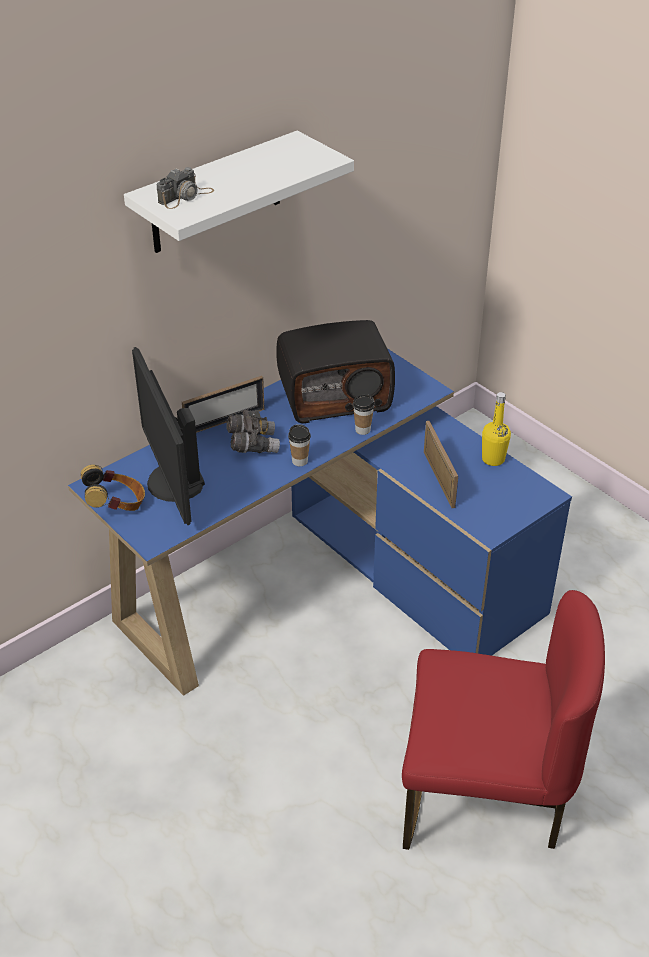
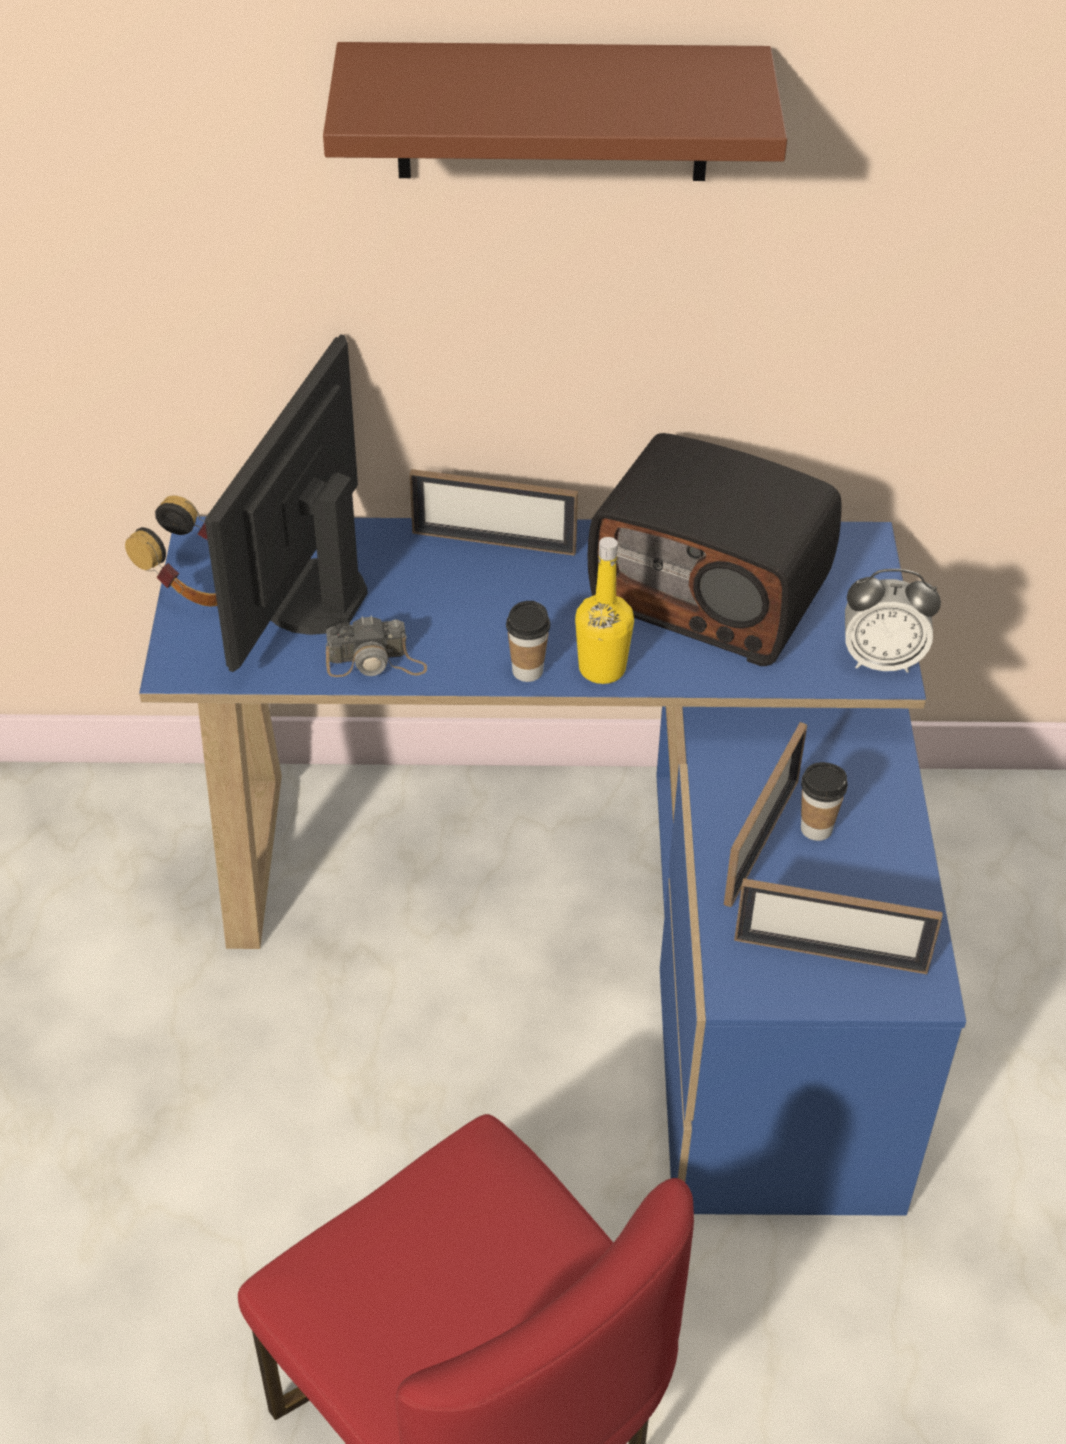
camera: 40 degrees right, 5 degrees up
white shelf [124,131,354,253] -> brown shelf [323,42,787,181]
camera [157,167,214,209] -> camera moved to [326,615,427,677]
grey binoculars [227,410,280,453] -> none
cup [353,395,375,435] -> cup moved to [801,762,848,841]
yellow bottle [482,392,511,466] -> yellow bottle moved to [575,537,634,684]
none -> picture frame [734,878,943,974]
none -> alarm clock [845,569,941,673]

